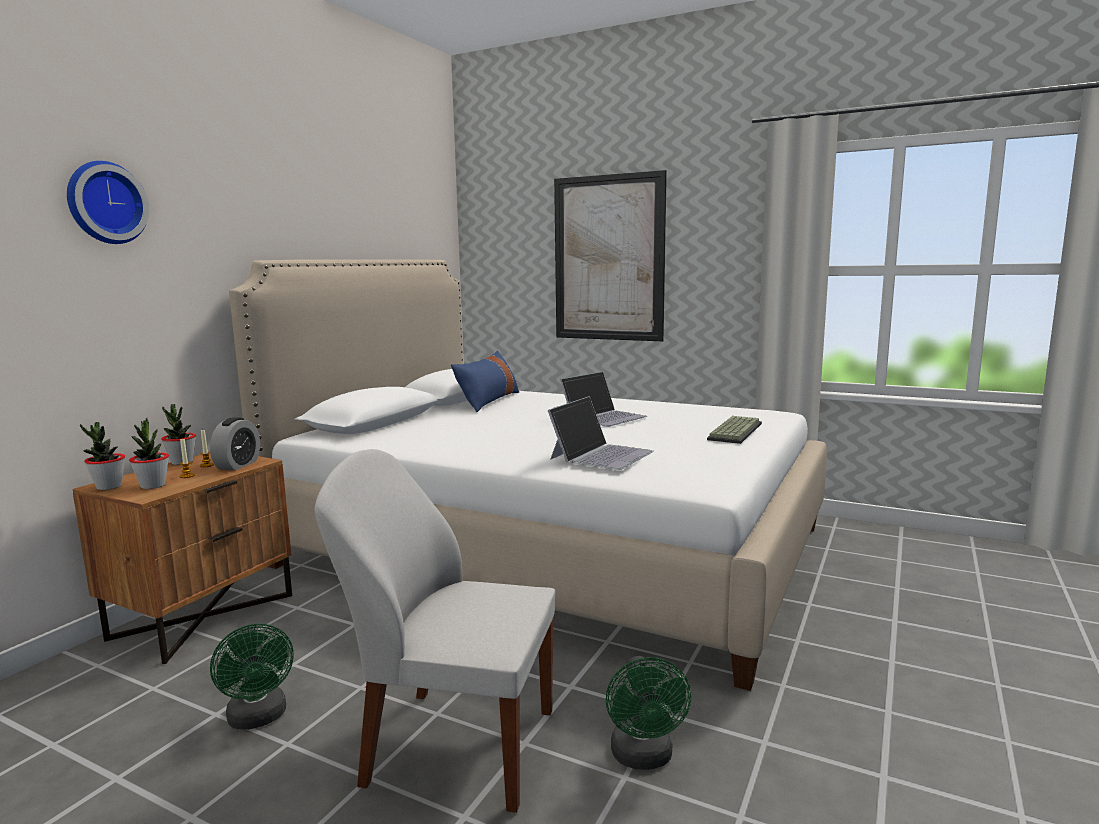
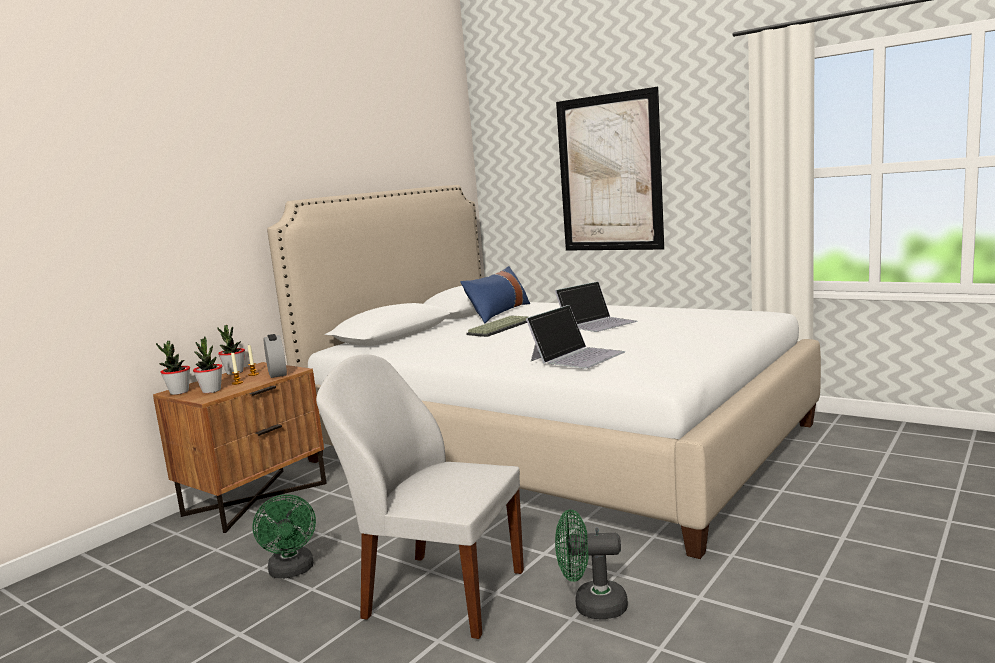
camera: 10 degrees right, 0 degrees up
wall clock [67,161,149,244] -> none
alarm clock [210,417,260,470] -> alarm clock turned 45 degrees counterclockwise [264,334,287,378]
green fan [606,656,691,770] -> green fan turned 90 degrees clockwise [555,509,628,619]
keyboard [707,416,762,444] -> keyboard moved to [466,315,528,337]

